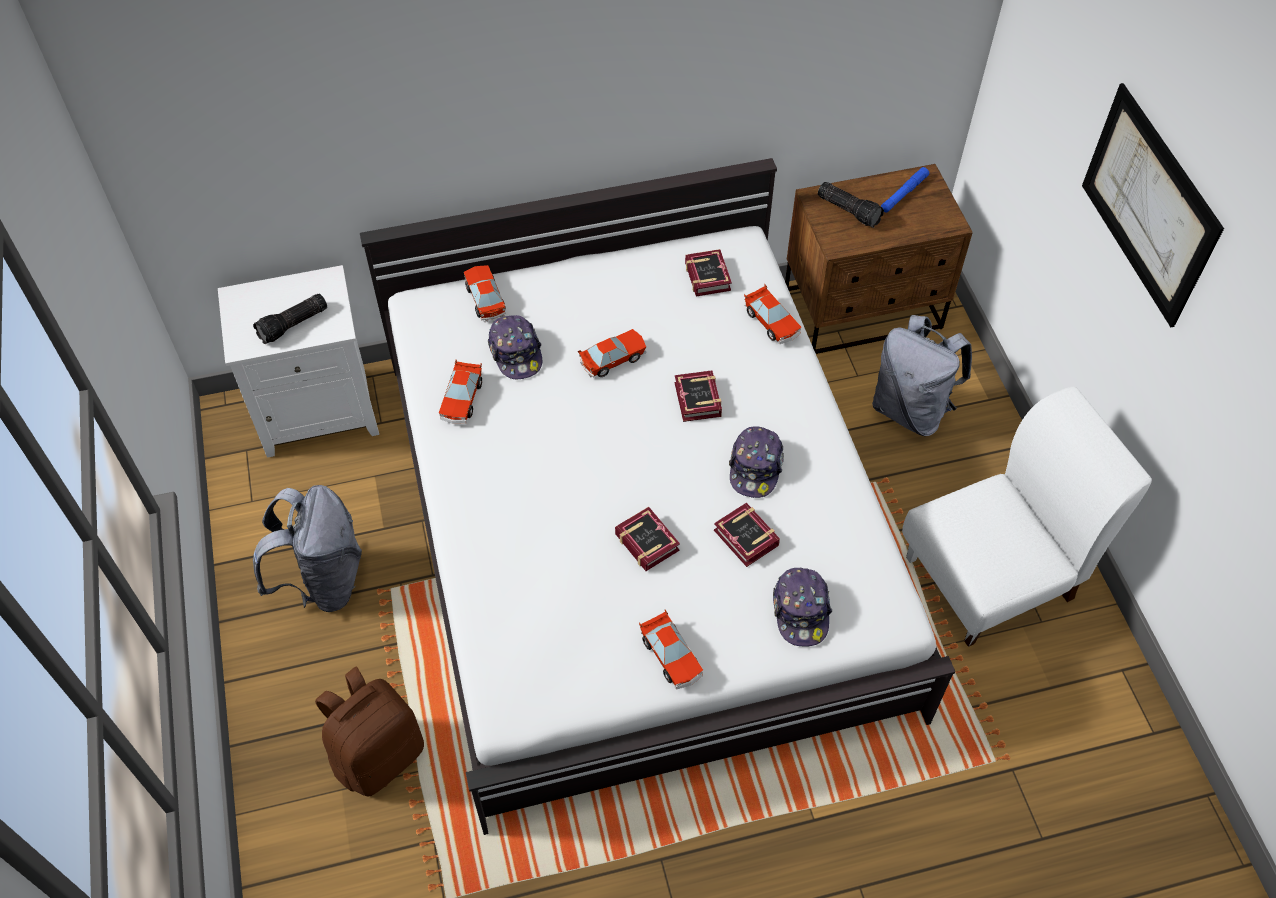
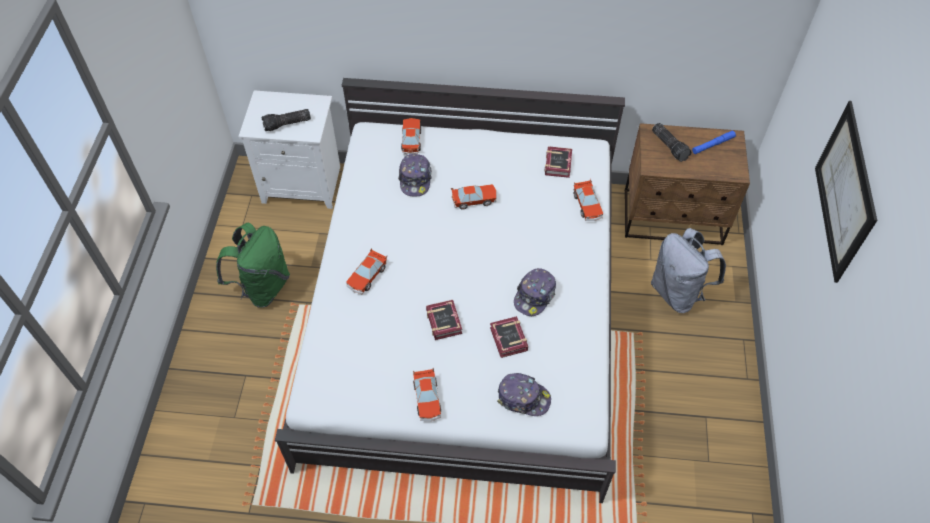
camera: 20 degrees right, 0 degrees up
grey backpack [253,485,362,612] -> green backpack [216,223,290,308]
brown backpack [315,667,424,797] -> none
toy car [439,360,482,424] -> toy car moved to [346,248,387,294]
book [674,370,722,422] -> none
cap [773,568,832,646] -> cap turned 90 degrees counterclockwise [497,373,551,416]
white chair [902,386,1152,647] -> none

